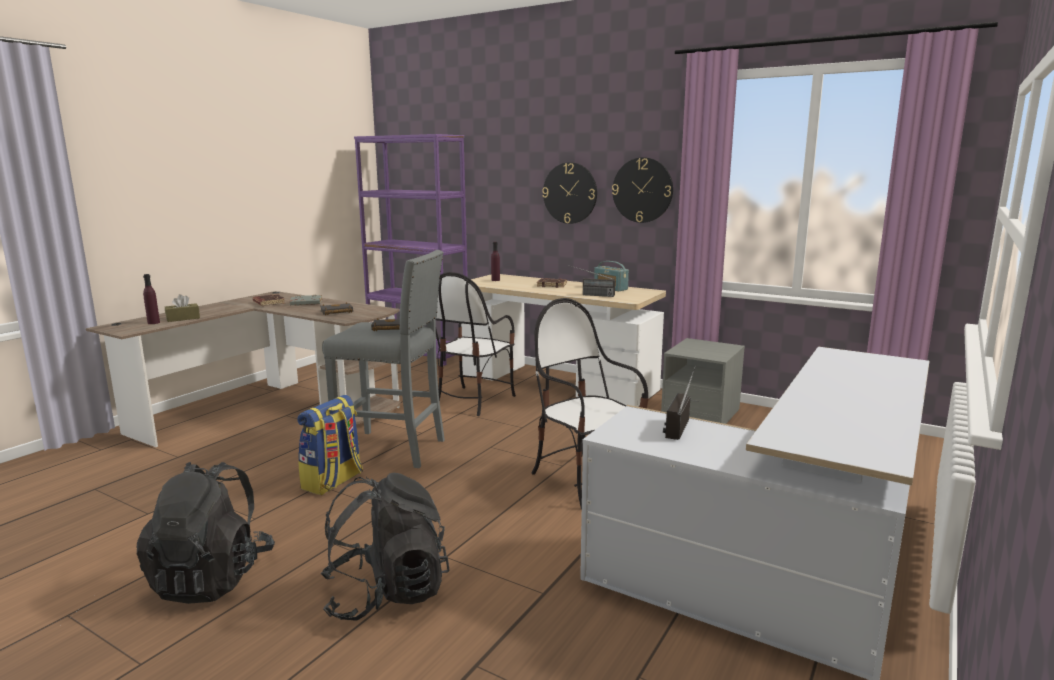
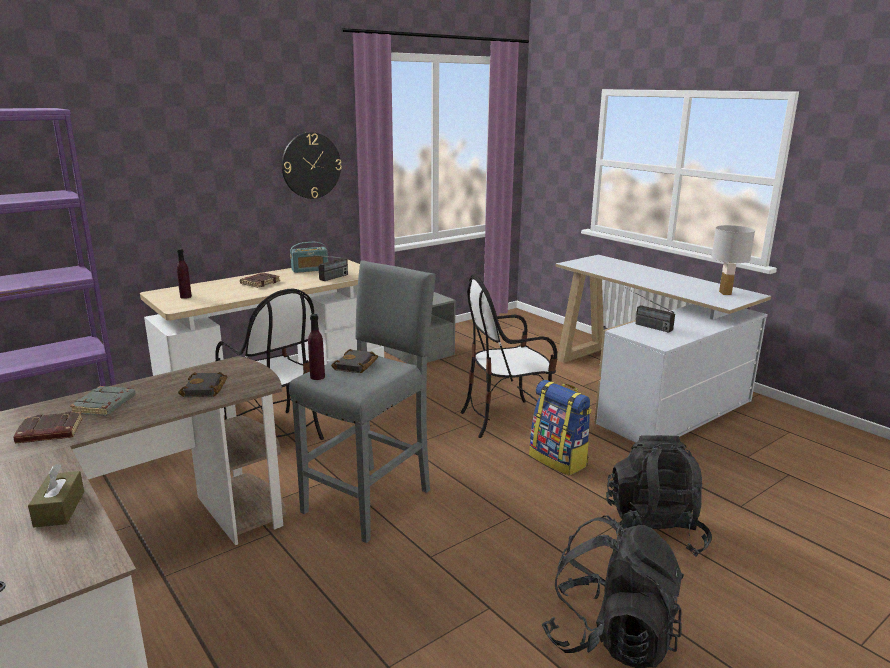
camera: 70 degrees left, 5 degrees up
purple bottle [143,274,160,324] -> purple bottle moved to [308,314,325,380]
backpack [297,395,363,495] -> backpack moved to [529,380,592,475]
wall clock [542,162,597,224] -> none
none -> white table lamp [711,225,755,295]

